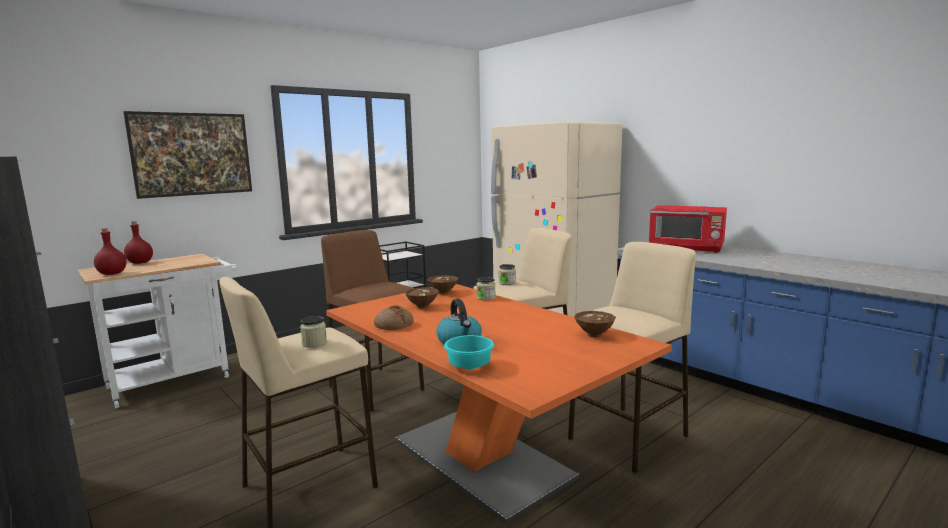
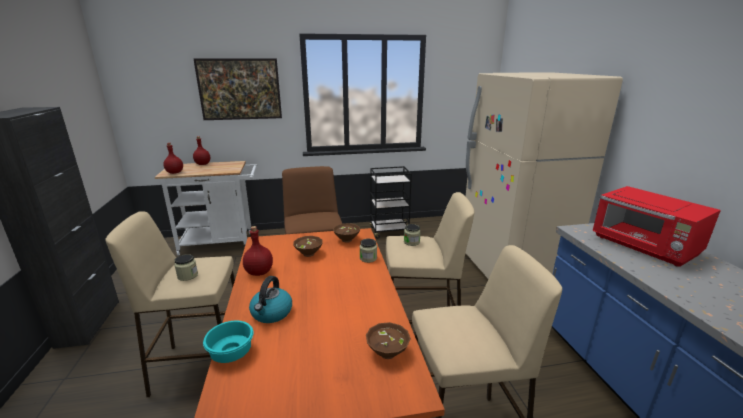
camera: 30 degrees right, 10 degrees up
bread [374,305,414,330] -> red bottle [243,226,273,276]

